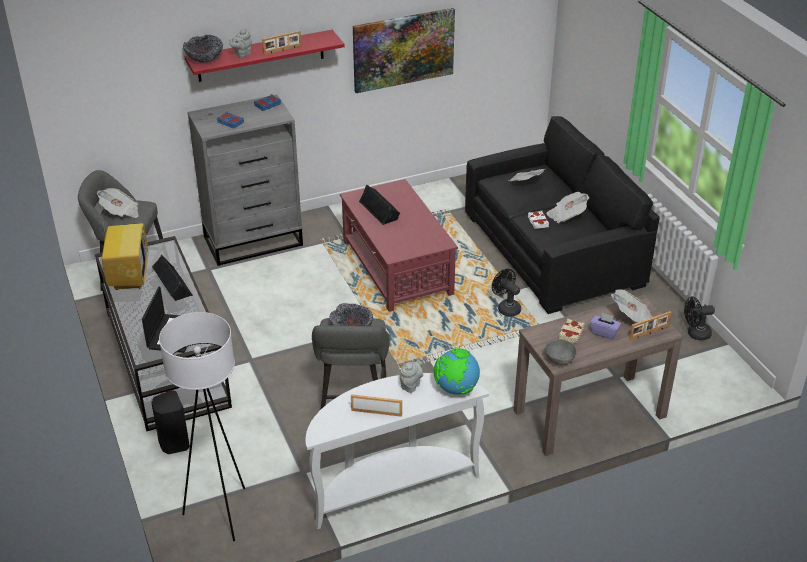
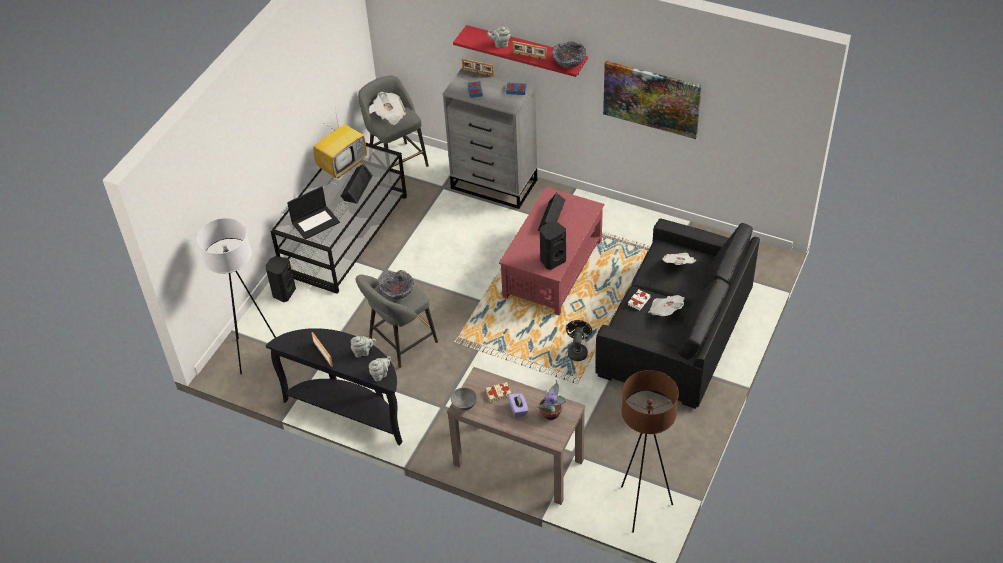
camera: 50 degrees right, 10 degrees up
bowl [183,35,223,63] -> bowl moved to [552,41,586,68]
white console table [306,373,489,529] -> black console table [266,328,403,445]
globe [434,348,480,395] -> grey teapot [369,356,391,381]
newspaper [611,289,652,322] -> potted plant [536,380,566,420]
picture frame [629,311,672,340] -> picture frame moved to [462,58,494,76]
black fan [684,297,715,340] -> none
none -> black speaker [540,221,566,270]
none -> brown floor lamp [621,370,679,533]

